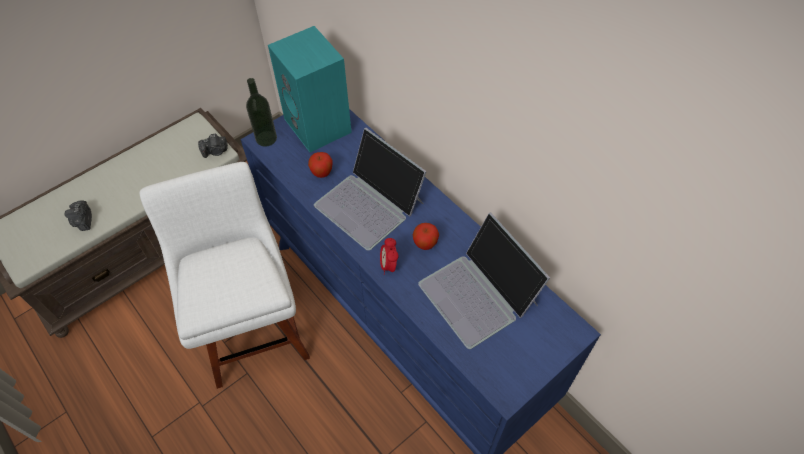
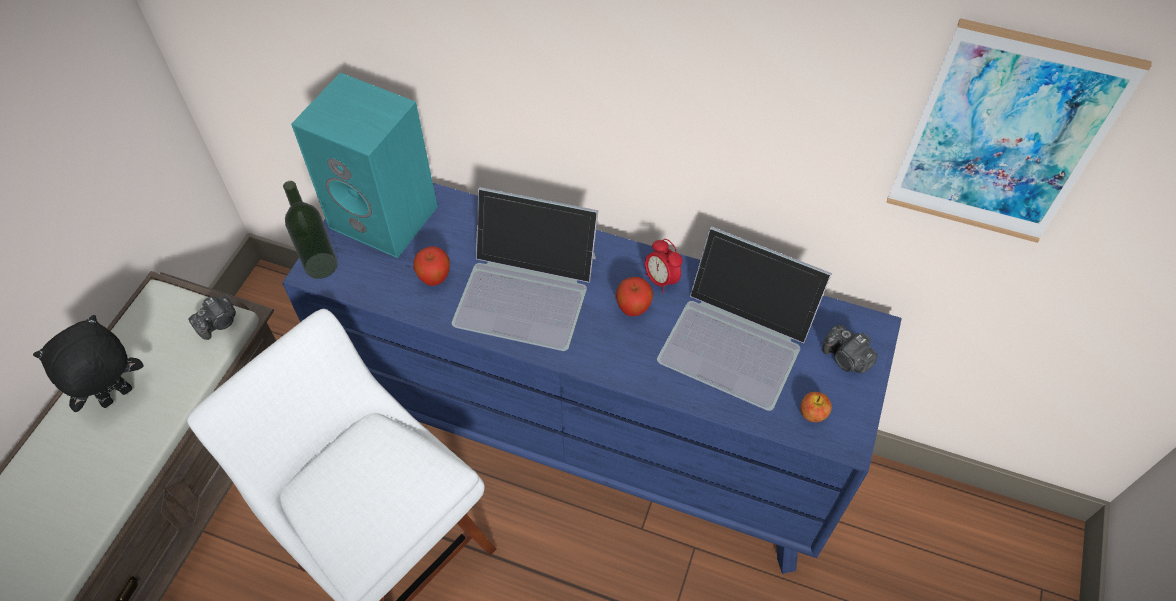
camera: 30 degrees left, 0 degrees up
camera [65,200,92,231] -> camera moved to [822,324,878,373]
alarm clock [380,238,399,275] -> alarm clock moved to [645,239,683,293]
none -> black plush toy [33,315,144,412]
none -> apple [800,392,832,422]
none -> picture [886,18,1152,243]

